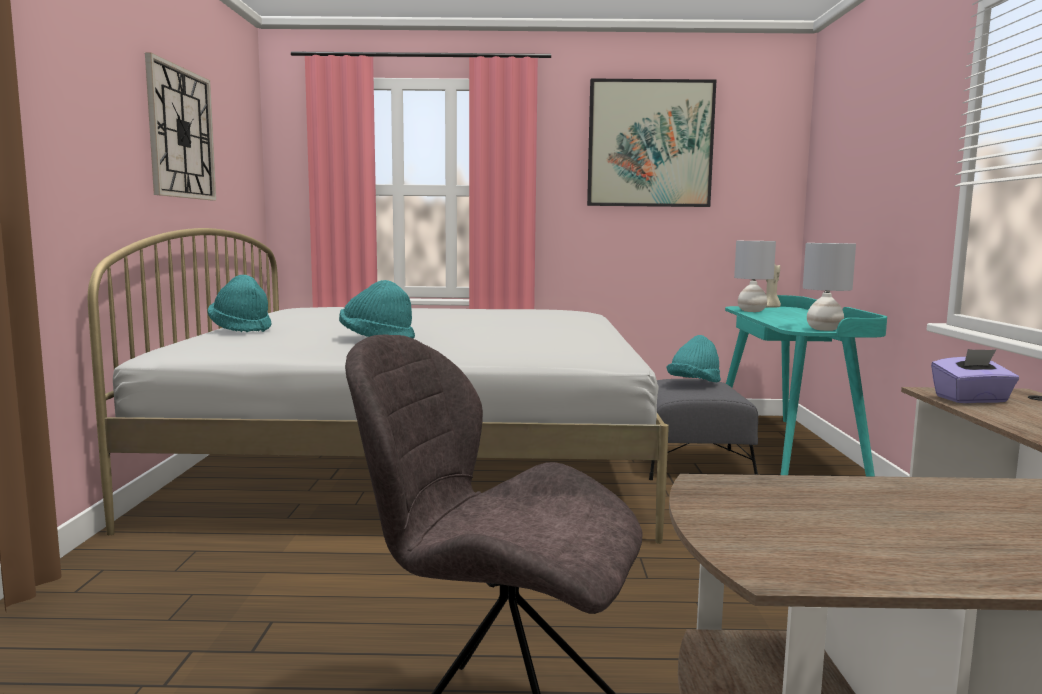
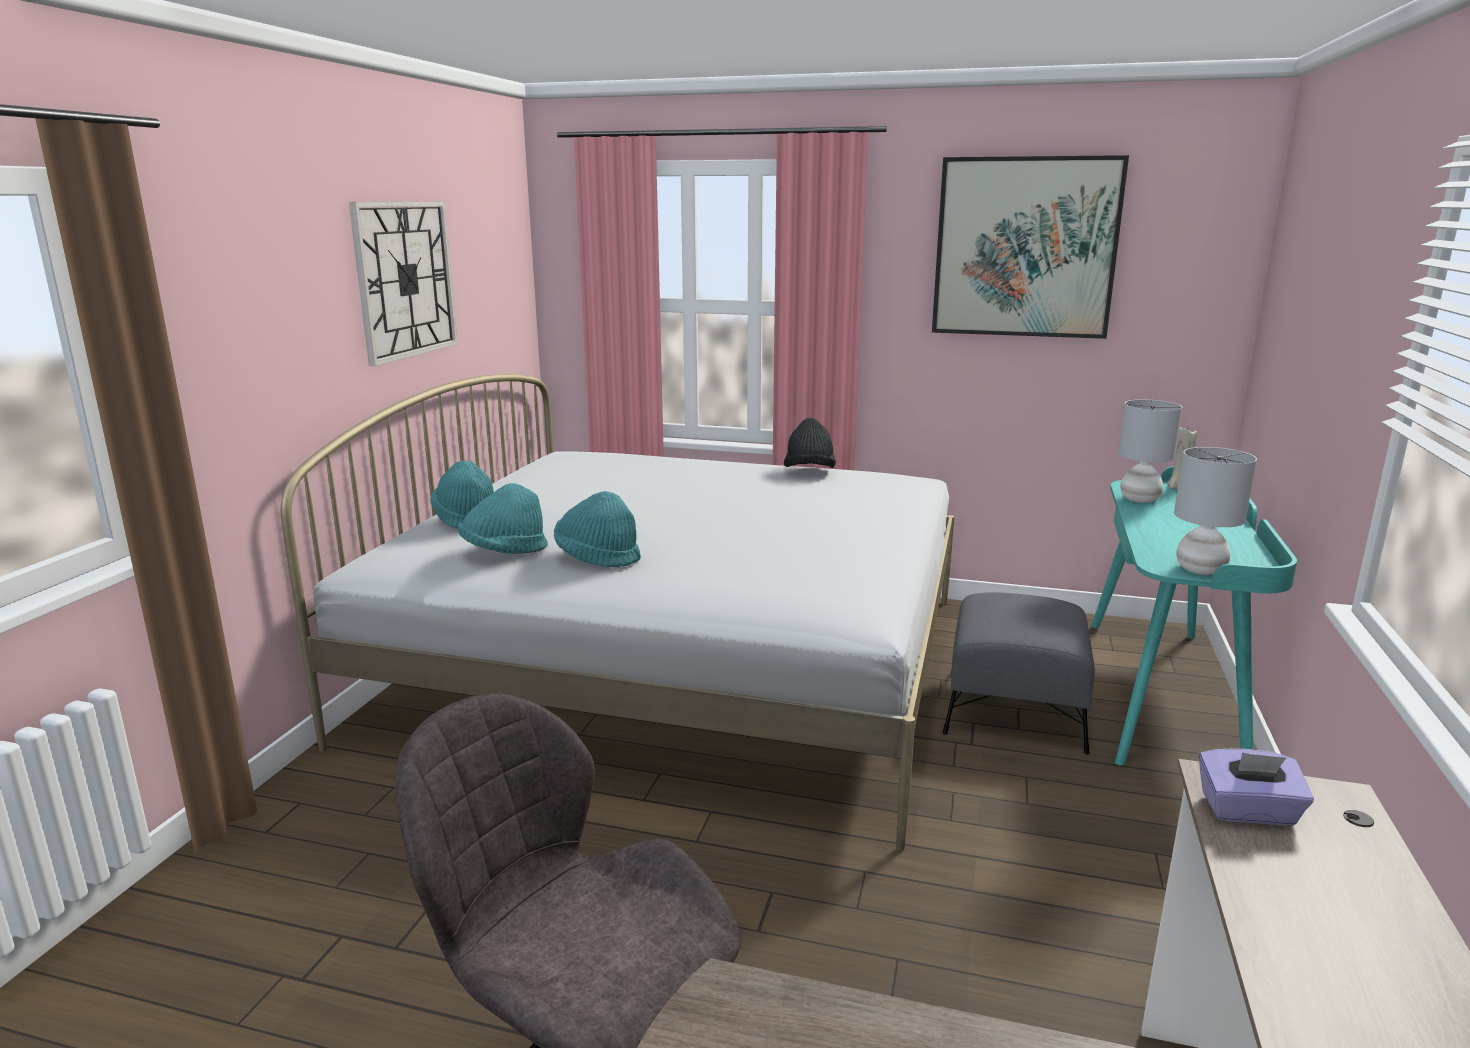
camera: 15 degrees right, 10 degrees up
turquoise hat [667,335,721,382] -> turquoise hat moved to [458,483,548,554]
none -> black hat [784,418,836,468]

